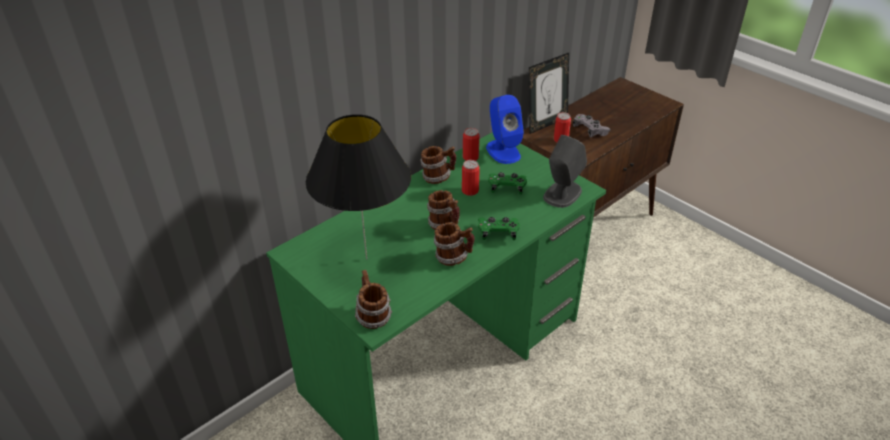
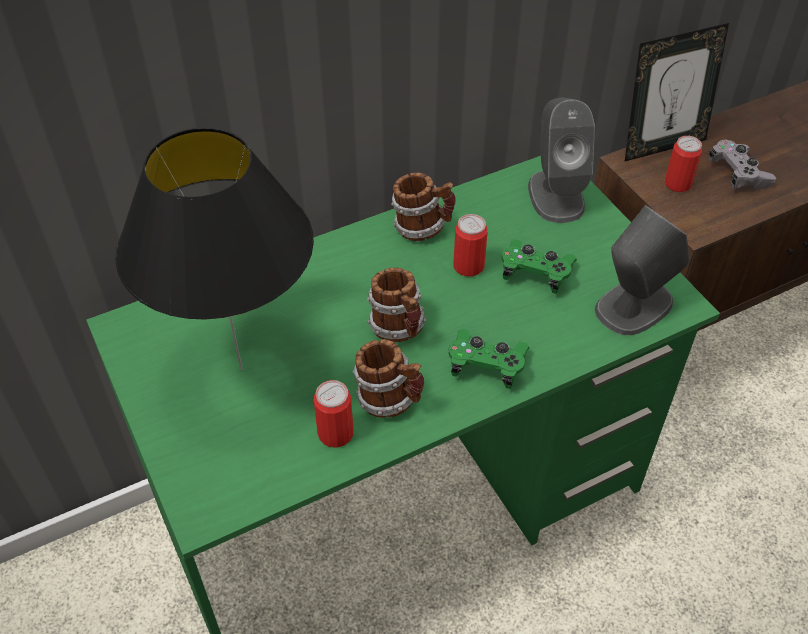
camera: 15 degrees right, 10 degrees up
mug [355,270,392,329] -> none
can [463,128,479,161] -> can moved to [314,380,353,447]
blue speaker [486,95,524,164] -> grey speaker [528,98,595,223]

